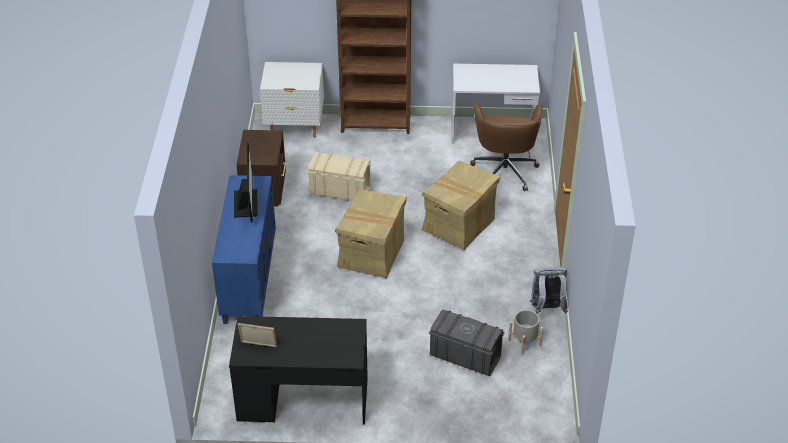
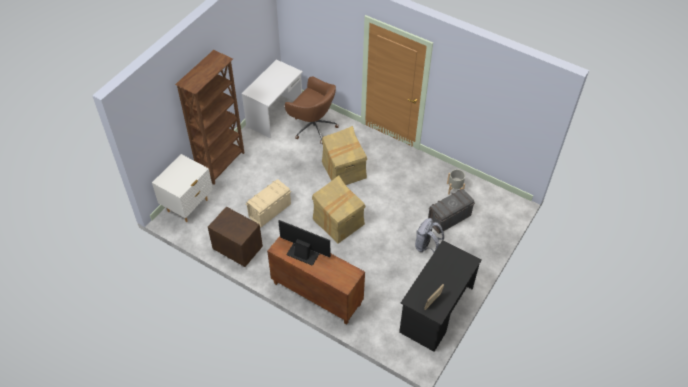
camera: 60 degrees left, 10 degrees up
blue cabinet [212,175,276,324] -> brown cabinet [267,236,365,325]
grey backpack [530,267,568,314] -> grey backpack moved to [415,218,444,252]

